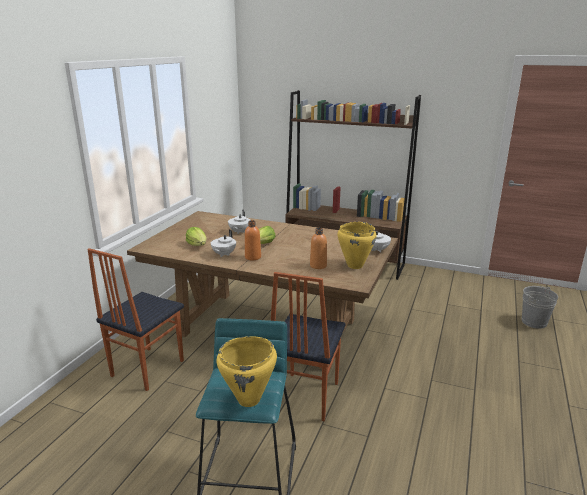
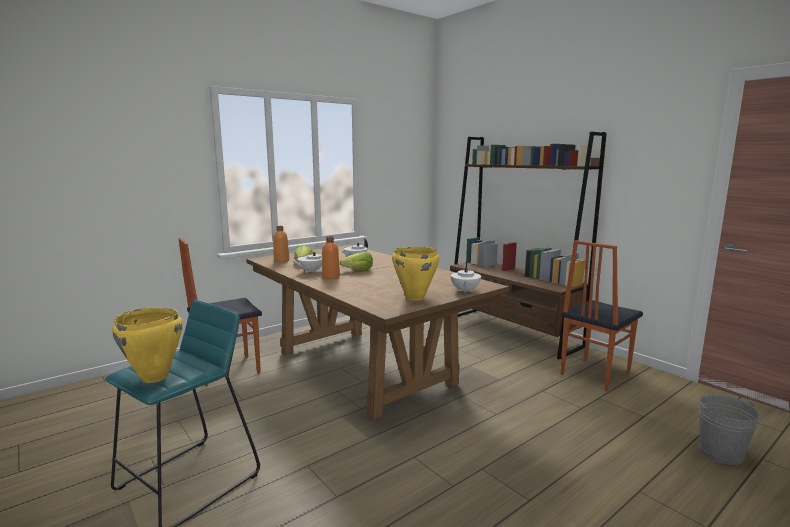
camera: 30 degrees right, 10 degrees down
chair [271,272,345,421] -> chair moved to [560,240,643,391]
orange bottle [310,228,327,269] -> orange bottle moved to [273,226,289,263]

